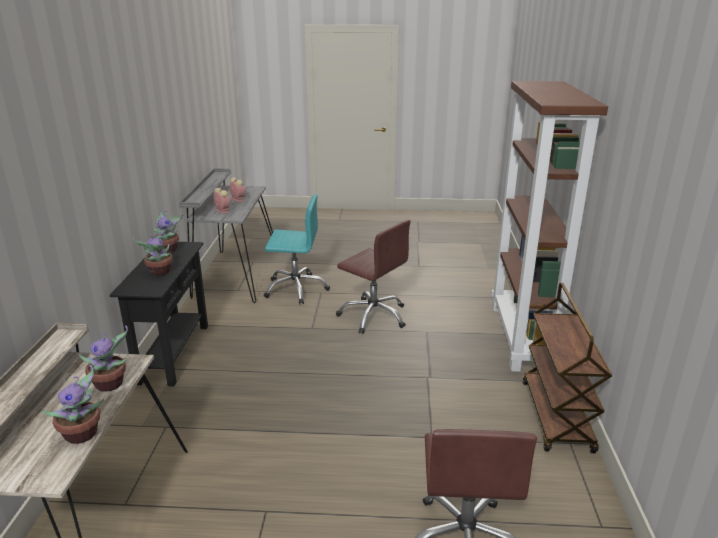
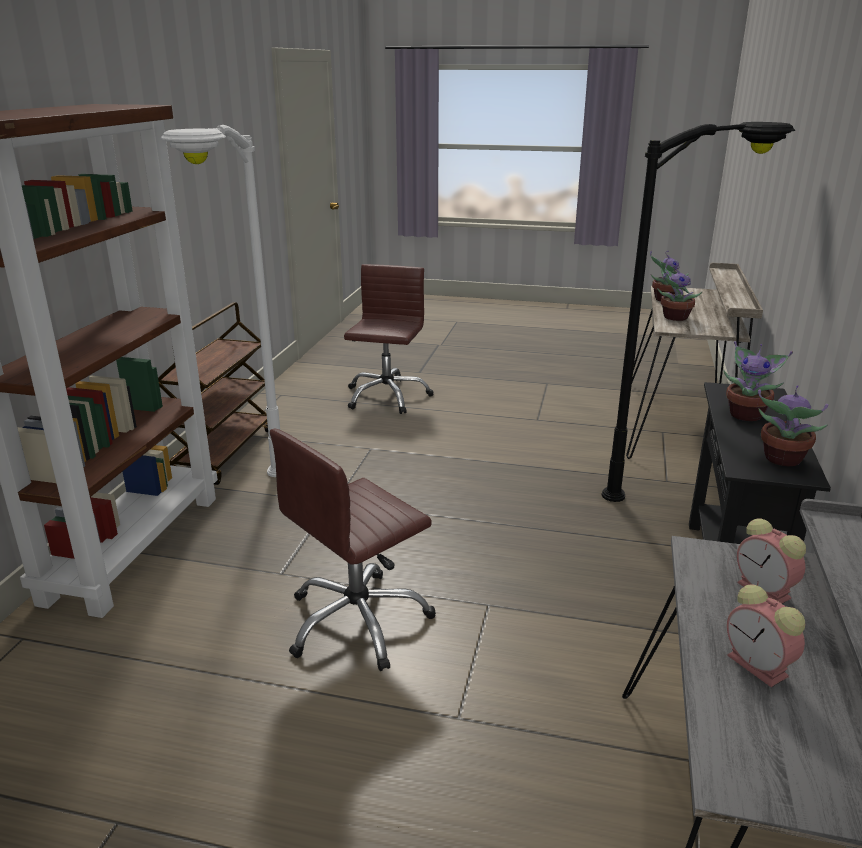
camera: 170 degrees left, 0 degrees up
turquoise office chair [264,194,330,304] -> none
brown office chair [336,220,410,334] -> brown office chair turned 90 degrees counterclockwise [270,429,436,671]
none -> white floor lamp [160,125,280,477]
none -> black floor lamp [602,122,795,502]

